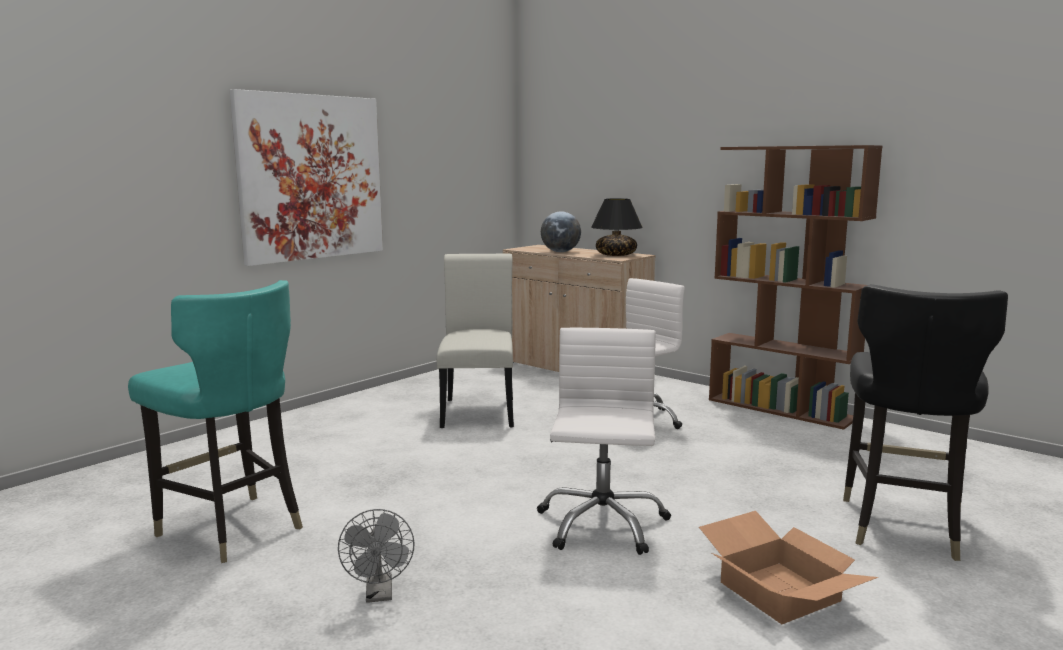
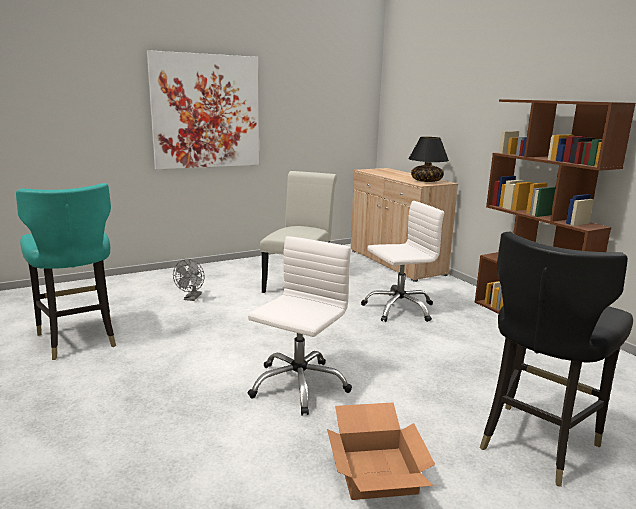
camera: 20 degrees right, 5 degrees up
grey fan [338,509,415,603] -> grey fan moved to [173,259,204,301]
globe [541,211,581,252] -> none

